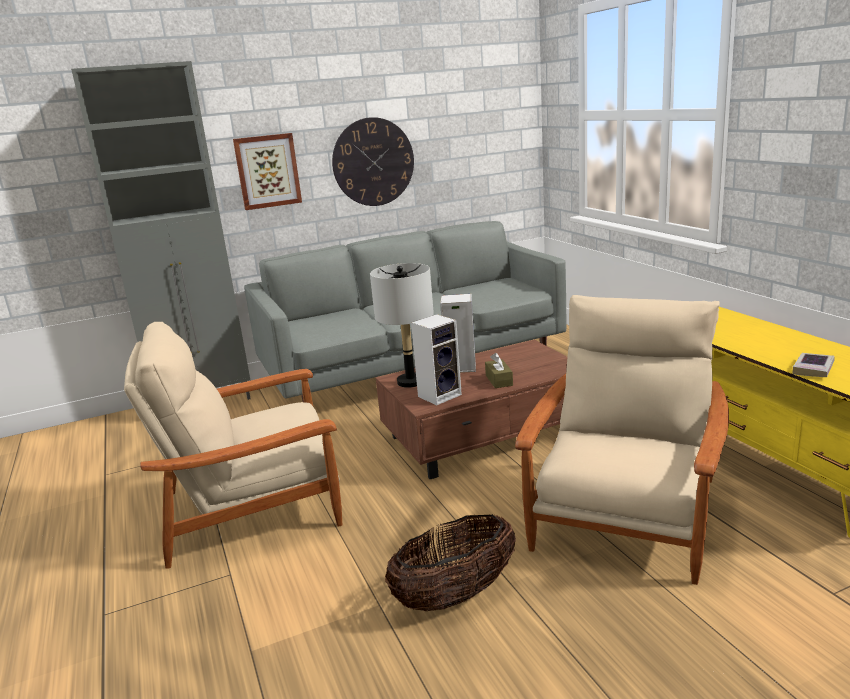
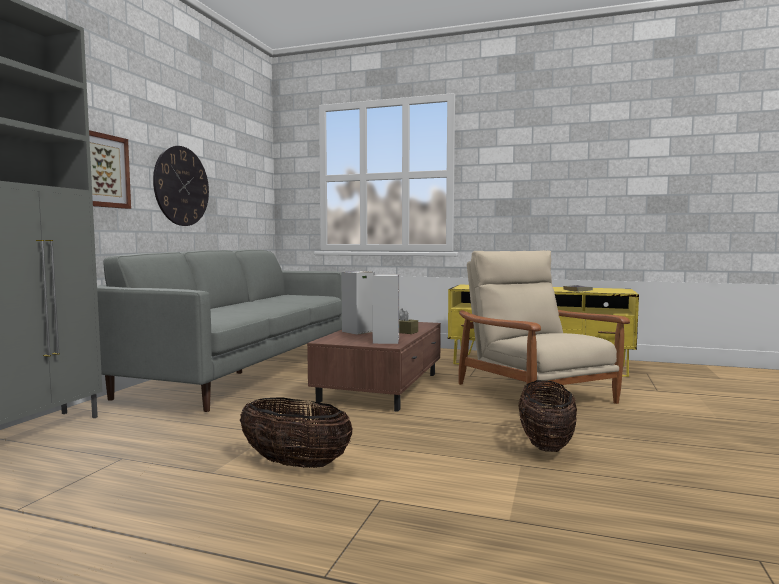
camera: 50 degrees left, 15 degrees down
beige armchair [124,322,342,568] -> basket [240,397,353,468]
grey table lamp [370,263,434,388] -> none

